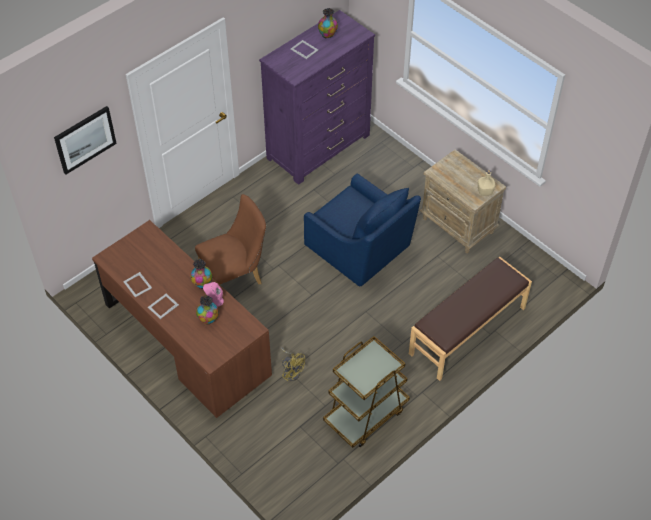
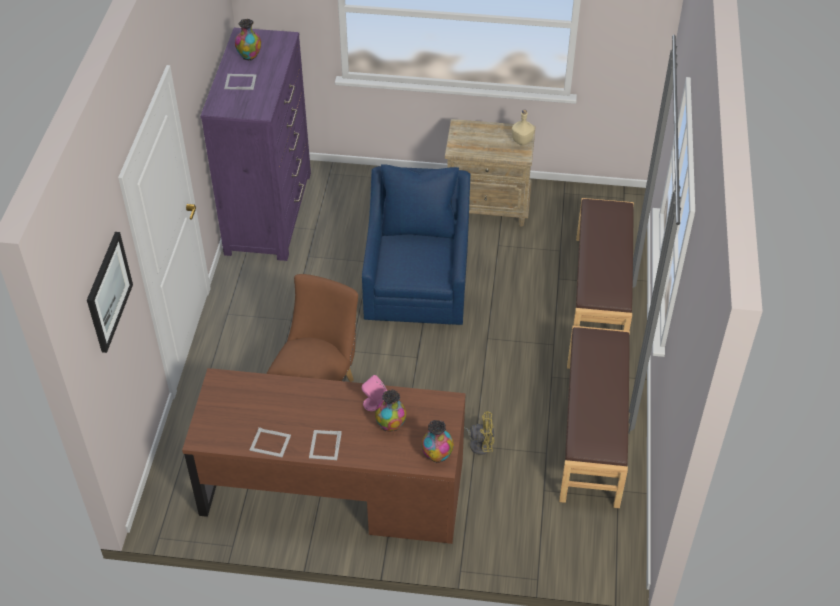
camera: 40 degrees left, 5 degrees down
vase [190,259,212,289] -> vase moved to [422,420,454,463]
blue armchair [304,174,421,286] -> blue armchair turned 90 degrees counterclockwise [362,165,471,325]
brown cart [323,336,410,448] -> brown bench [559,326,630,508]

